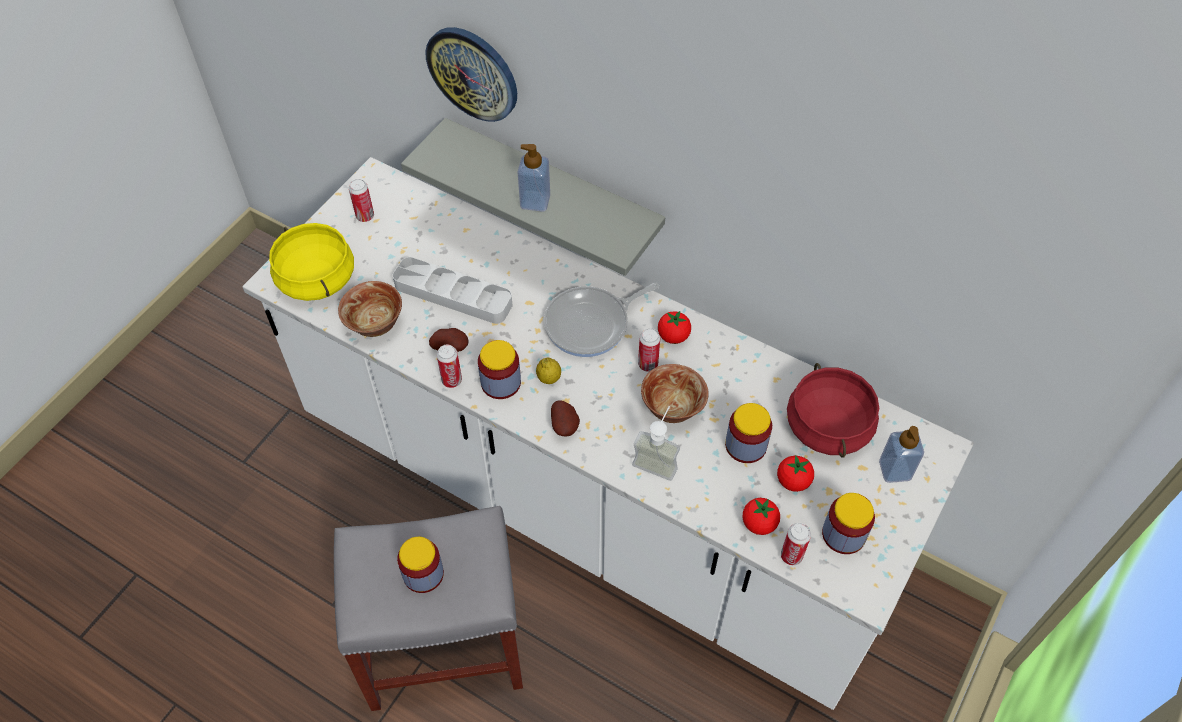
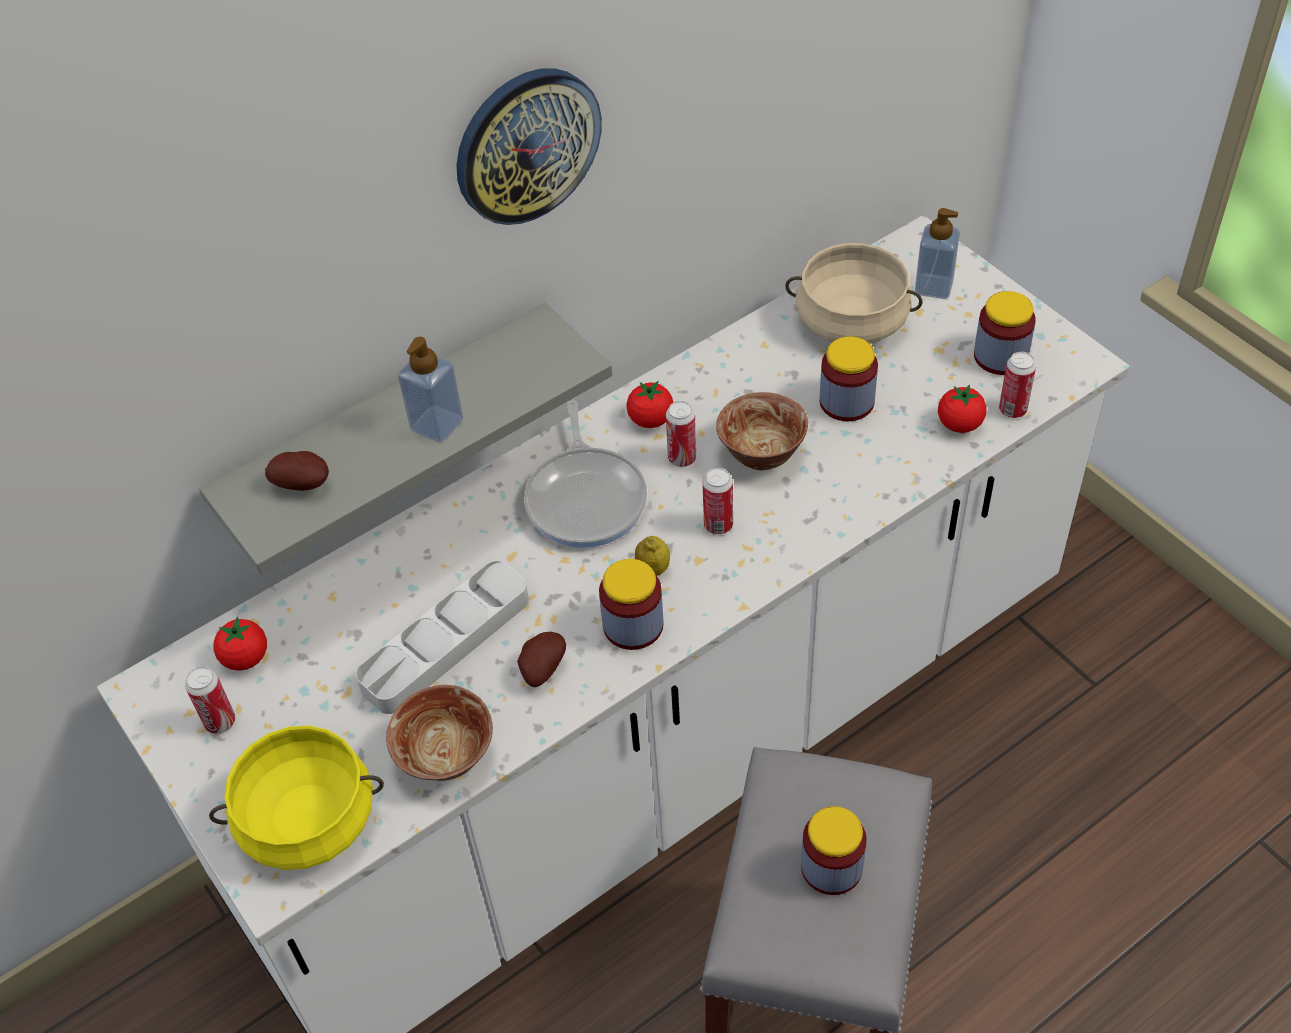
camera: 65 degrees left, 5 degrees down
wall clock [425,27,517,122] -> wall clock moved to [456,68,602,225]
can [437,344,462,388] -> can moved to [703,467,733,534]
potato [551,400,580,436] -> potato moved to [265,451,329,491]
soap dispenser [632,406,680,481] -> none
tomato [777,455,814,492] -> tomato moved to [213,616,267,671]
red cooking pot [787,363,879,458] -> beige cooking pot [785,243,922,344]

